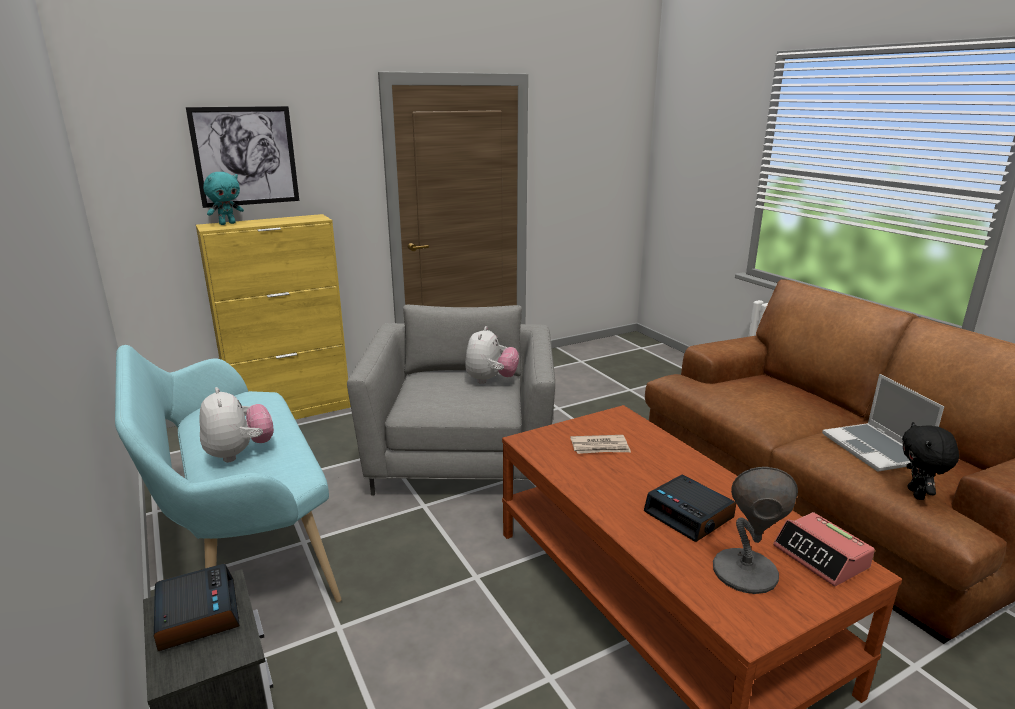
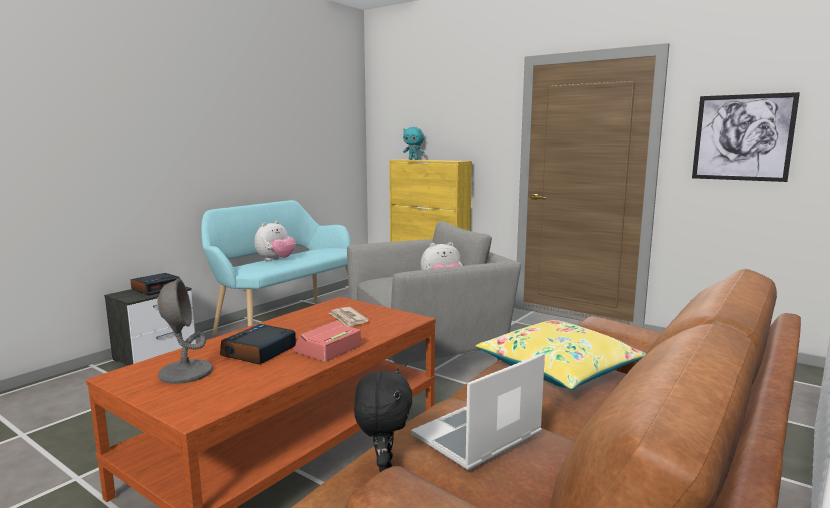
camera: 65 degrees right, 10 degrees down
picture [186,106,299,208] -> picture moved to [692,92,800,182]
alarm clock [773,512,875,587] -> alarm clock moved to [294,320,361,362]
black plush toy [902,422,959,500] -> black plush toy turned 105 degrees clockwise [354,368,412,472]
none -> yellow pillow [476,320,646,390]

